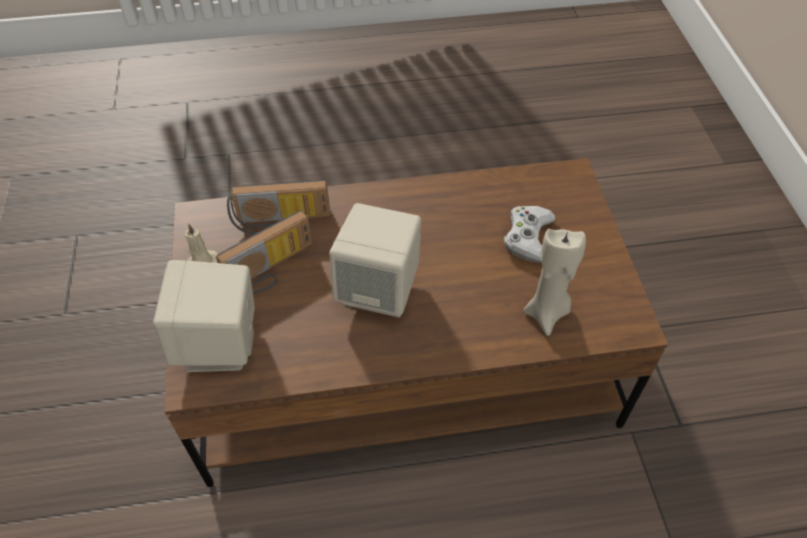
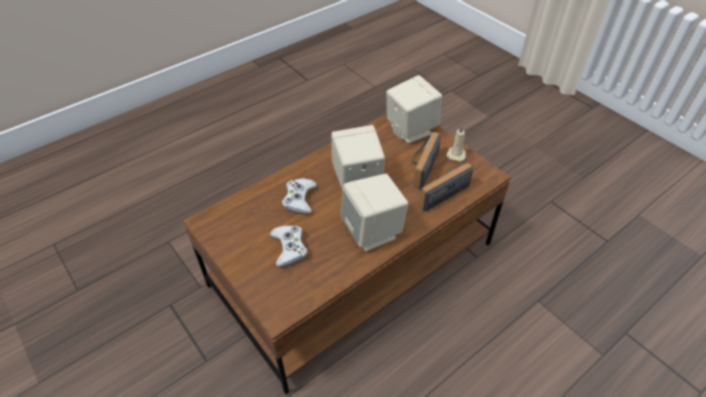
camera: 150 degrees right, 5 degrees down
beige candle [524,229,586,336] -> none
none -> white game controller [282,178,316,215]
none -> beige speaker [341,174,408,252]

